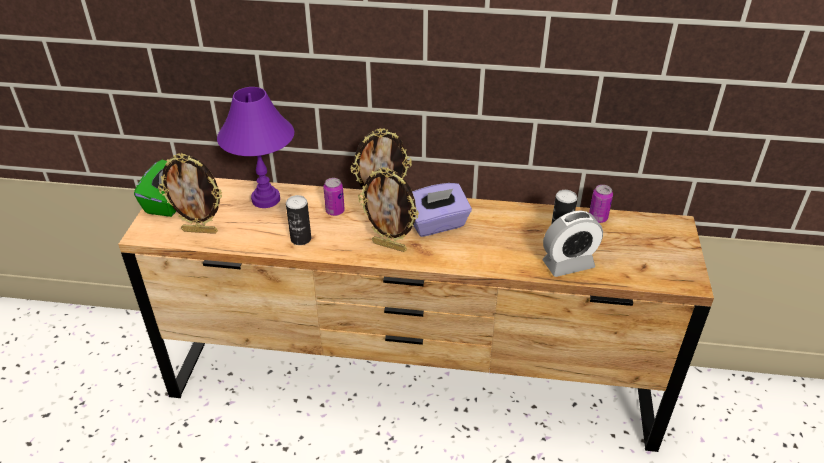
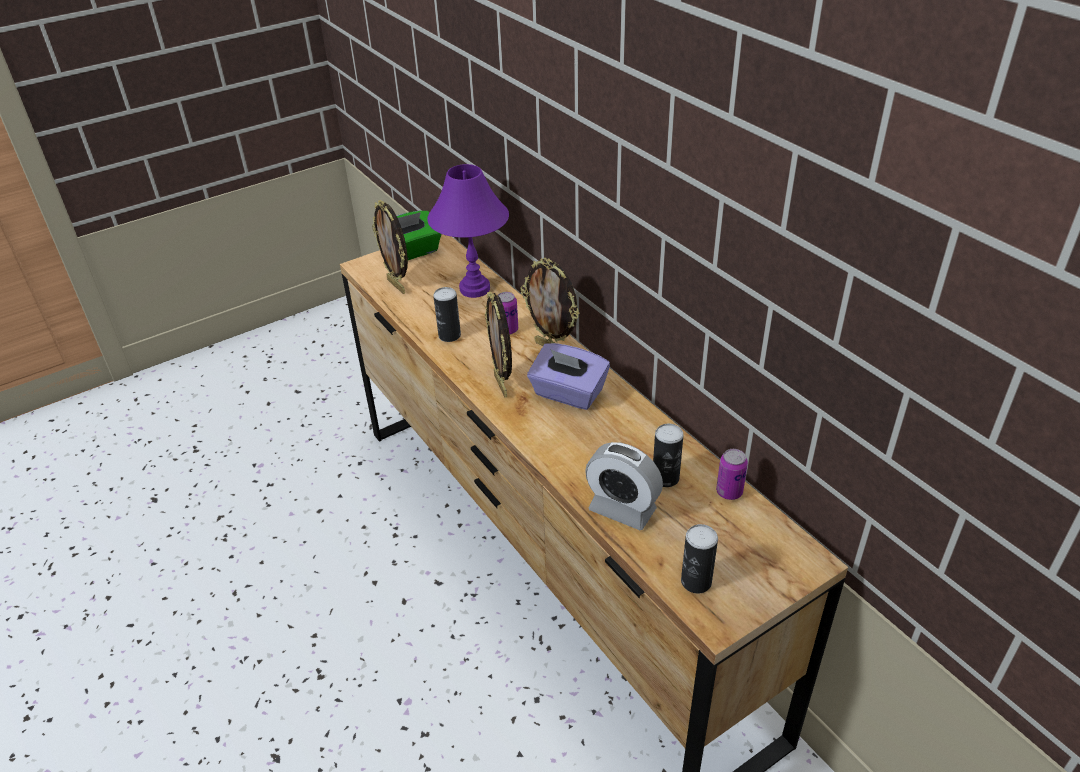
camera: 50 degrees right, 0 degrees up
none -> can [681,524,718,593]

